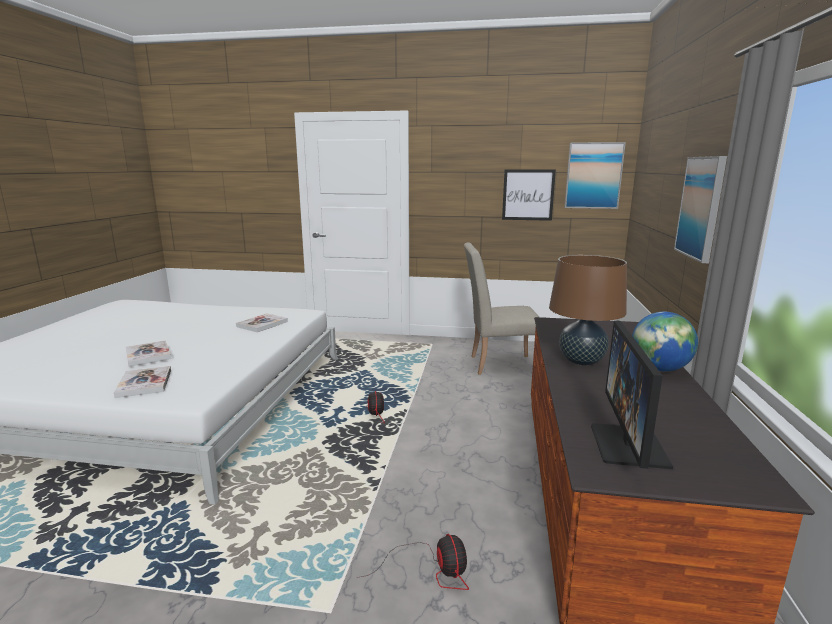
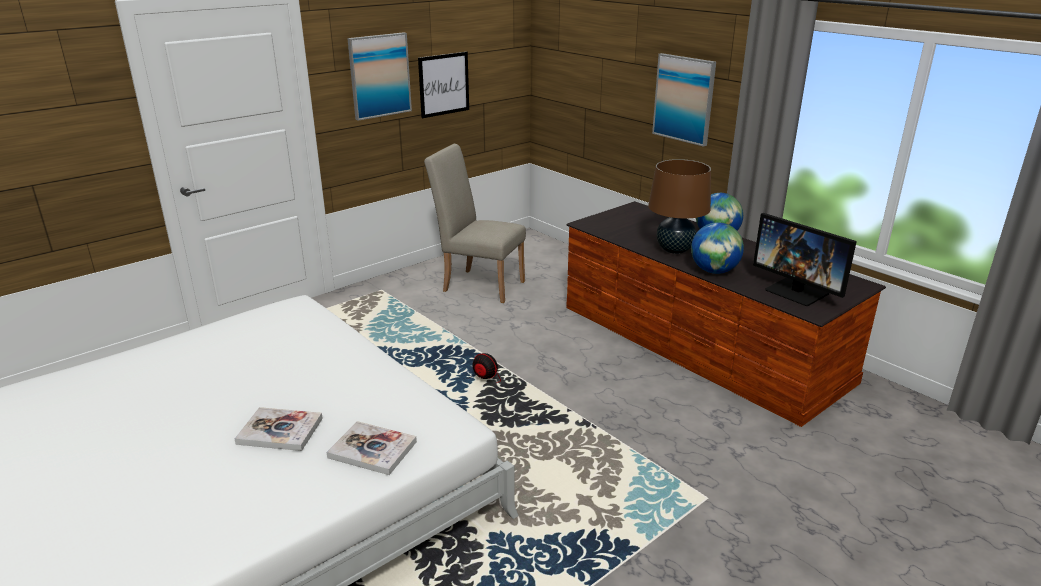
camera: 50 degrees left, 10 degrees up
book [236,313,288,332] -> none
fan [357,534,469,590] -> none
beige chair [464,242,539,375] -> beige chair turned 75 degrees clockwise [424,144,526,303]
picture [564,142,626,209] -> picture moved to [347,32,412,121]
none -> globe [691,222,744,274]

